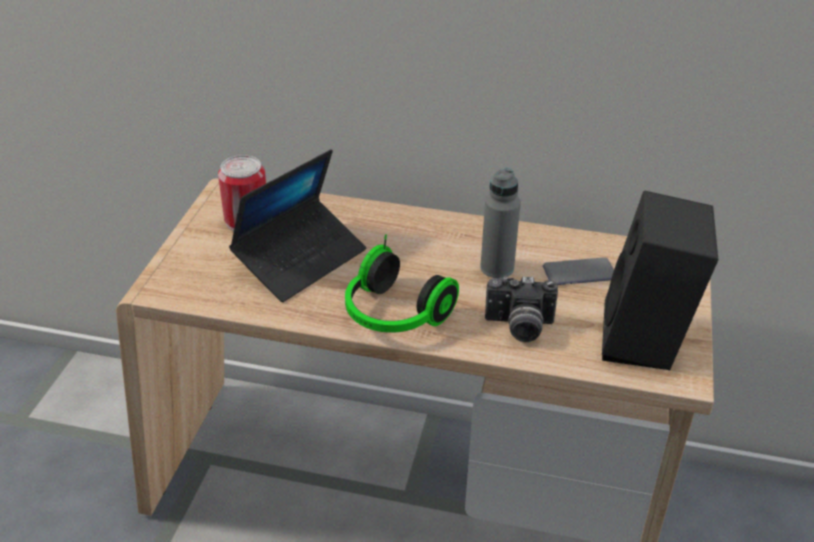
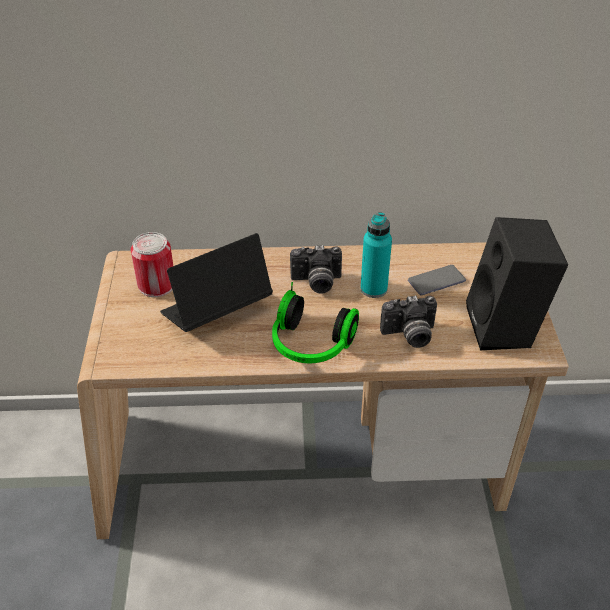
camera: 15 degrees left, 5 degrees up
laptop [229,149,366,302] -> laptop turned 150 degrees counterclockwise [160,233,273,332]
grey bottle [480,168,521,278] -> turquoise bottle [360,212,392,298]
none -> camera [290,245,342,294]

